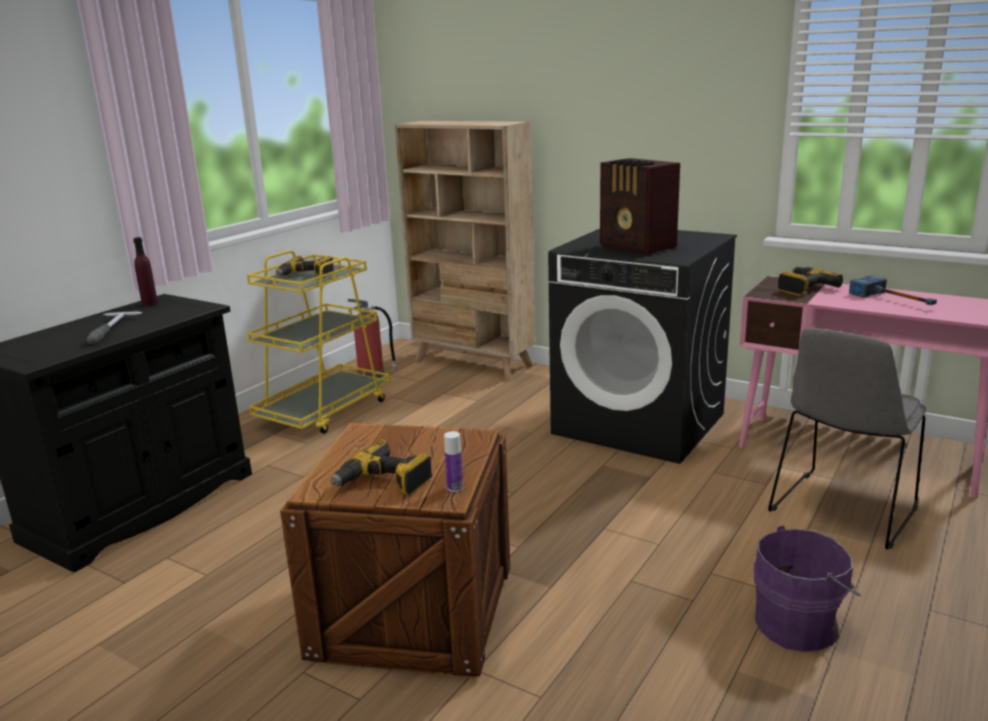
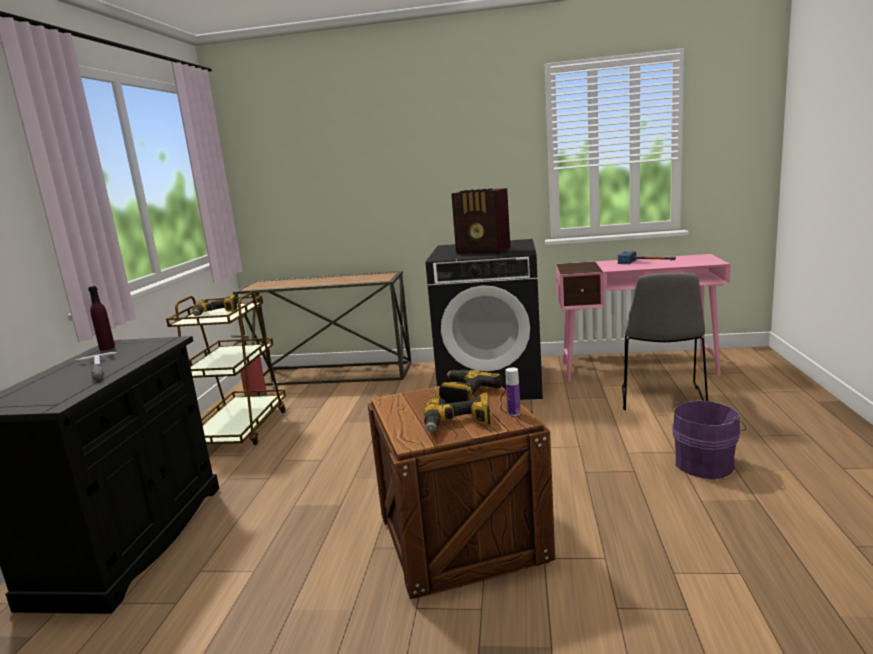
camera: 25 degrees left, 5 degrees down
yellow cart [247,250,390,434] -> brown cart [166,292,286,445]
beige bookcase [395,120,535,381] -> console table [233,271,412,386]
power drill [778,267,843,296] -> power drill moved to [439,369,503,404]

